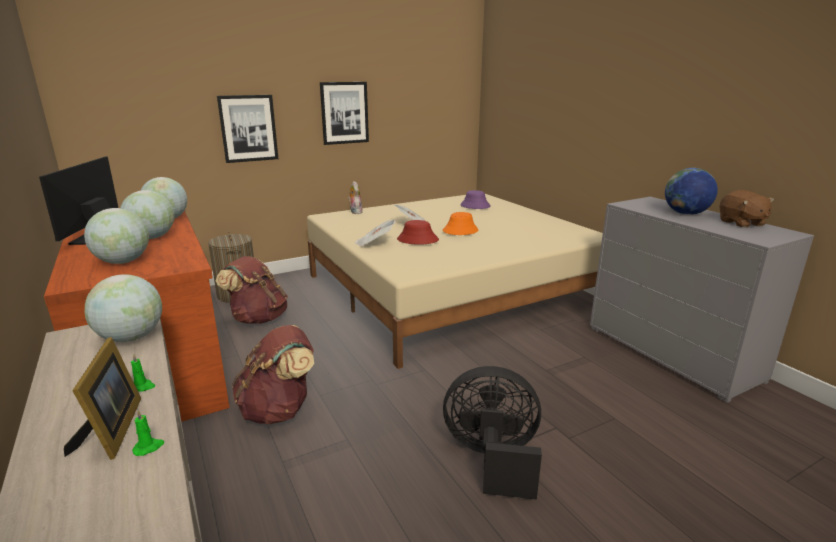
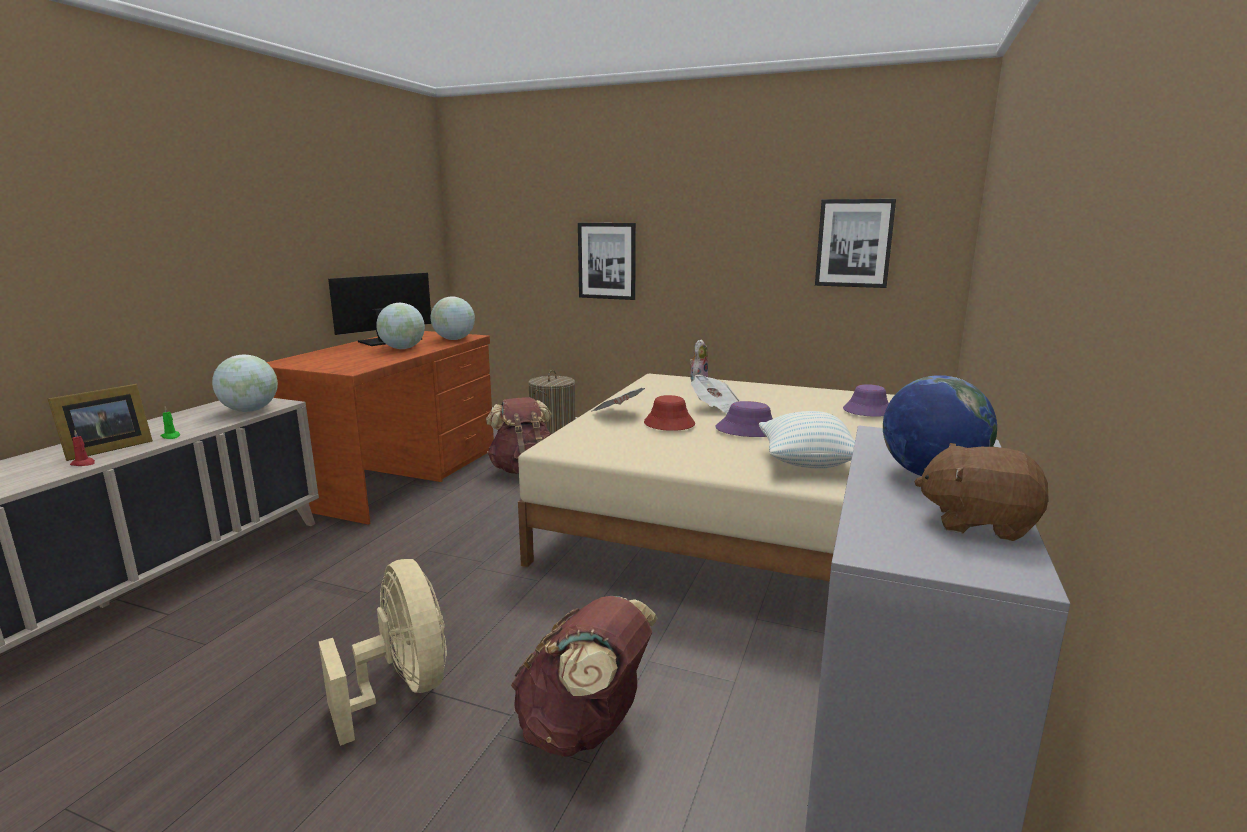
camera: 50 degrees right, 5 degrees down
globe [84,208,149,264] -> none
green candle [132,410,164,456] -> red candle [70,430,95,466]
brown backpack [232,325,314,424] -> brown backpack moved to [511,596,658,756]
picture [320,82,369,145] -> picture moved to [815,199,896,288]
orange hat [443,212,478,235] -> purple hat [715,401,773,437]
black fan [443,366,542,500] -> beige fan [319,559,447,746]
brown plush toy [720,190,774,228] -> brown plush toy turned 75 degrees clockwise [914,443,1049,541]
none -> pillow [759,411,855,469]

